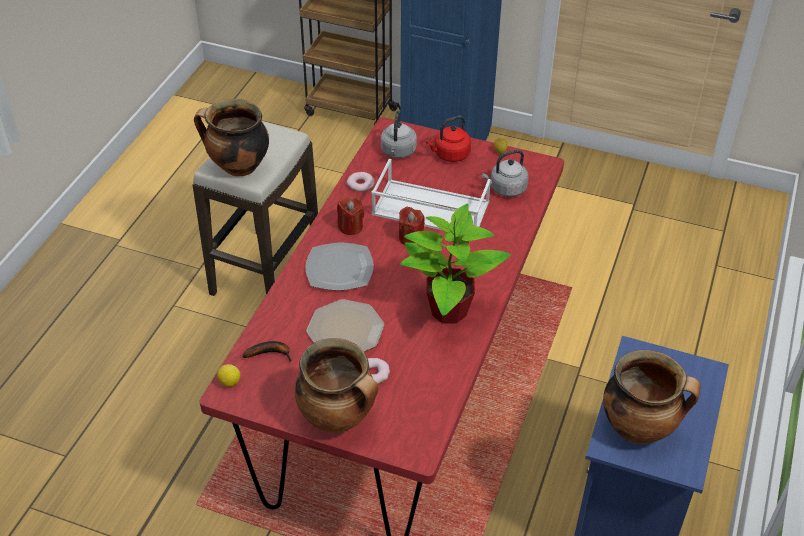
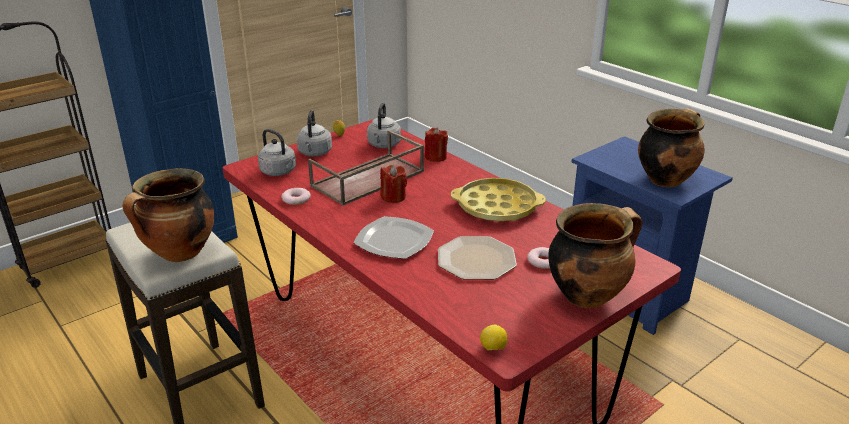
camera: 60 degrees left, 15 degrees down
banana [242,341,292,362] -> none
red candle [337,197,365,235] -> red candle moved to [425,127,448,162]
white tray [371,159,491,231] -> brown tray [308,130,424,206]
potted plant [400,204,511,324] -> yellow tray [451,178,546,222]
red kettle [426,116,471,162] -> grey kettle [297,110,332,156]

